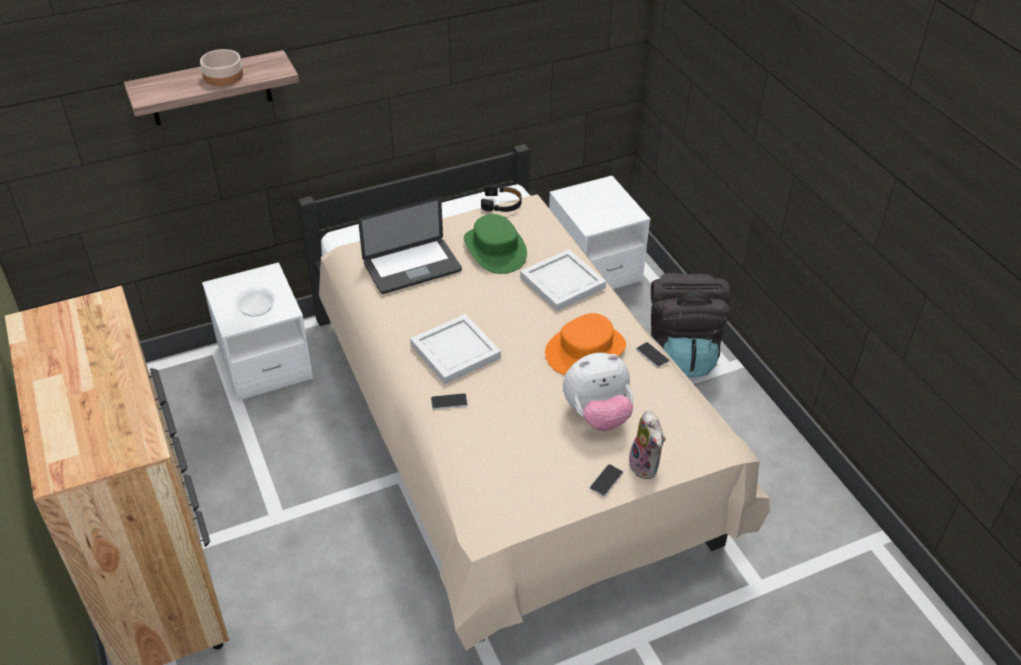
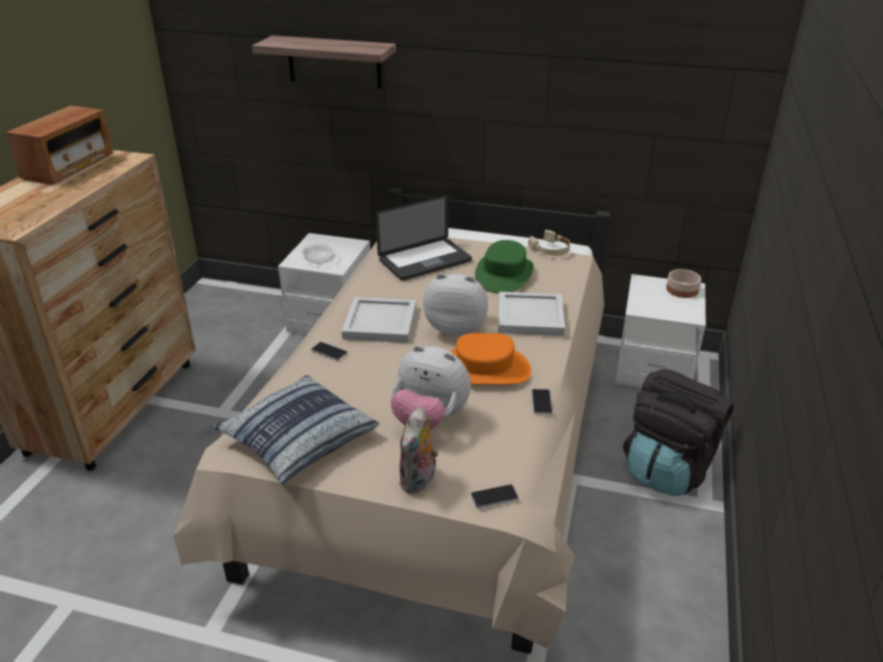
camera: 40 degrees right, 10 degrees down
bowl [200,49,243,86] -> bowl moved to [666,269,701,298]
laptop [358,198,462,294] -> laptop turned 45 degrees counterclockwise [376,195,472,281]
black headphones [481,185,522,212] -> beige headphones [528,230,570,256]
phone [590,464,623,496] -> phone moved to [471,484,519,508]
none -> radio [6,106,113,185]
none -> pillow [213,375,379,485]
none -> plush toy [423,273,488,337]

